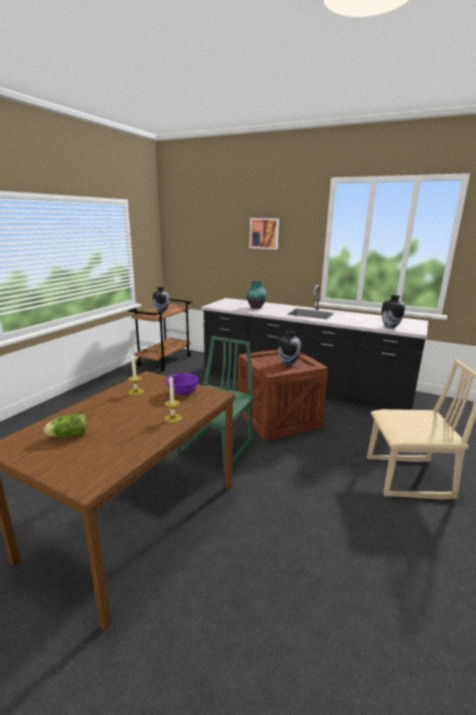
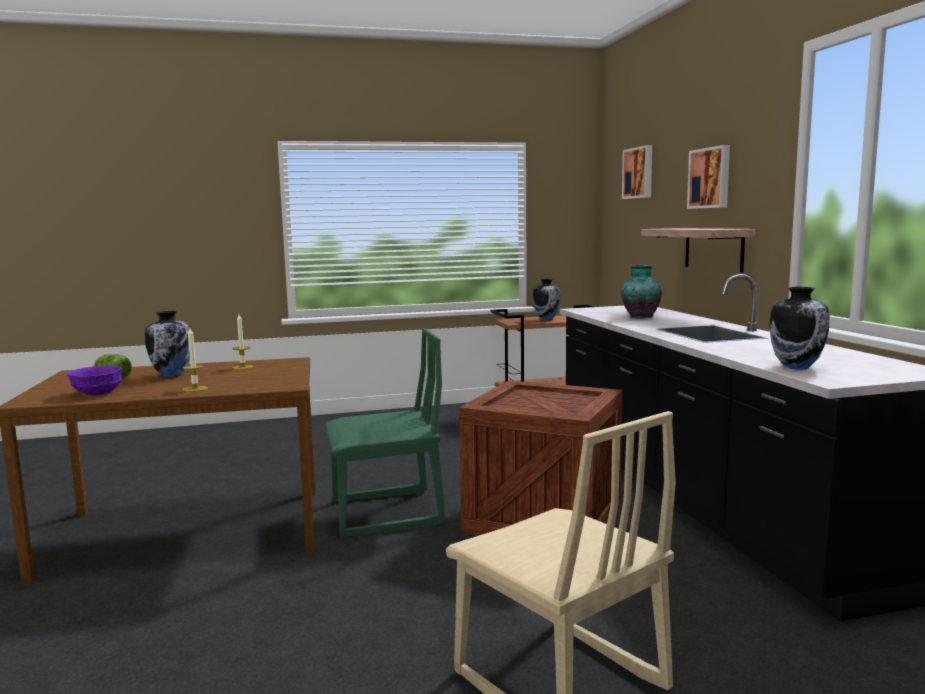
camera: 50 degrees right, 10 degrees down
purple bowl [166,373,198,395] -> purple bowl moved to [67,366,122,395]
vase [278,331,301,366] -> vase moved to [145,311,190,377]
none -> picture [622,145,652,199]
none -> shelf [641,228,756,272]

